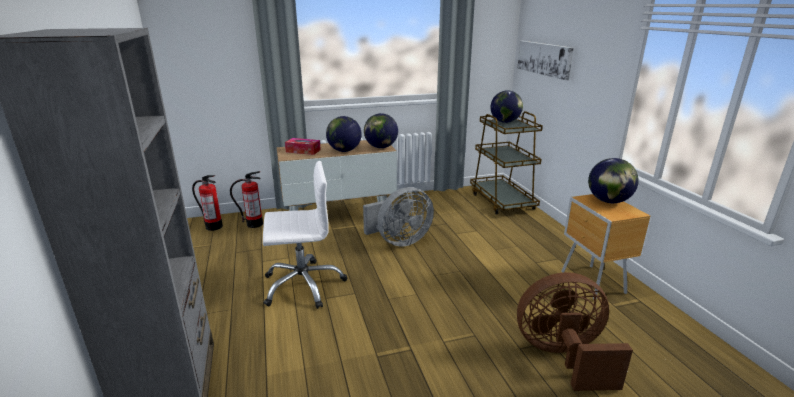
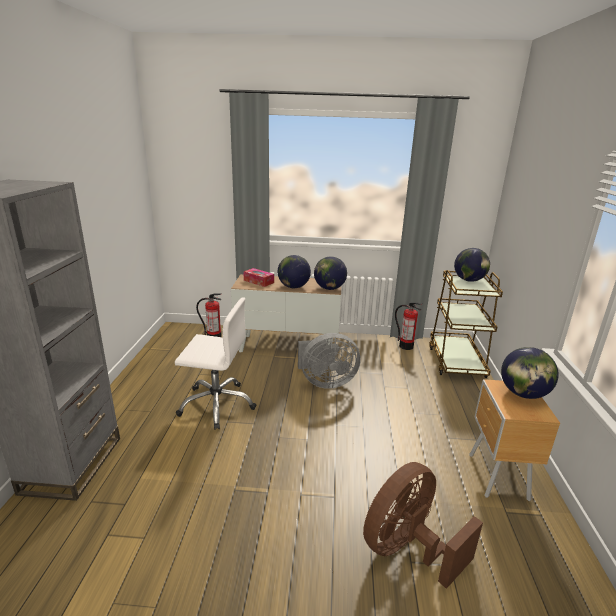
camera: 20 degrees right, 0 degrees up
fire extinguisher [192,175,223,231] -> fire extinguisher moved to [395,302,423,350]
picture [517,41,574,80] -> none
brown fan [517,272,633,391] -> brown fan turned 60 degrees counterclockwise [363,462,483,589]

